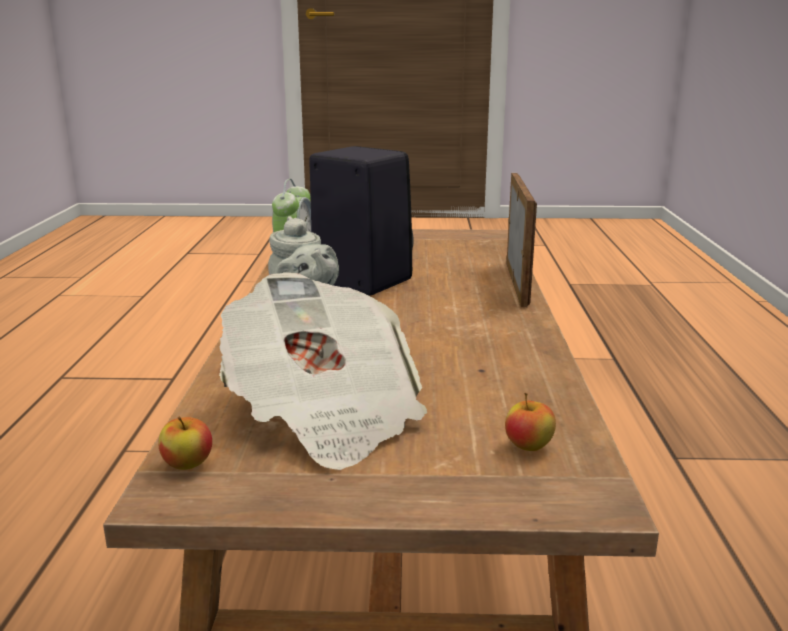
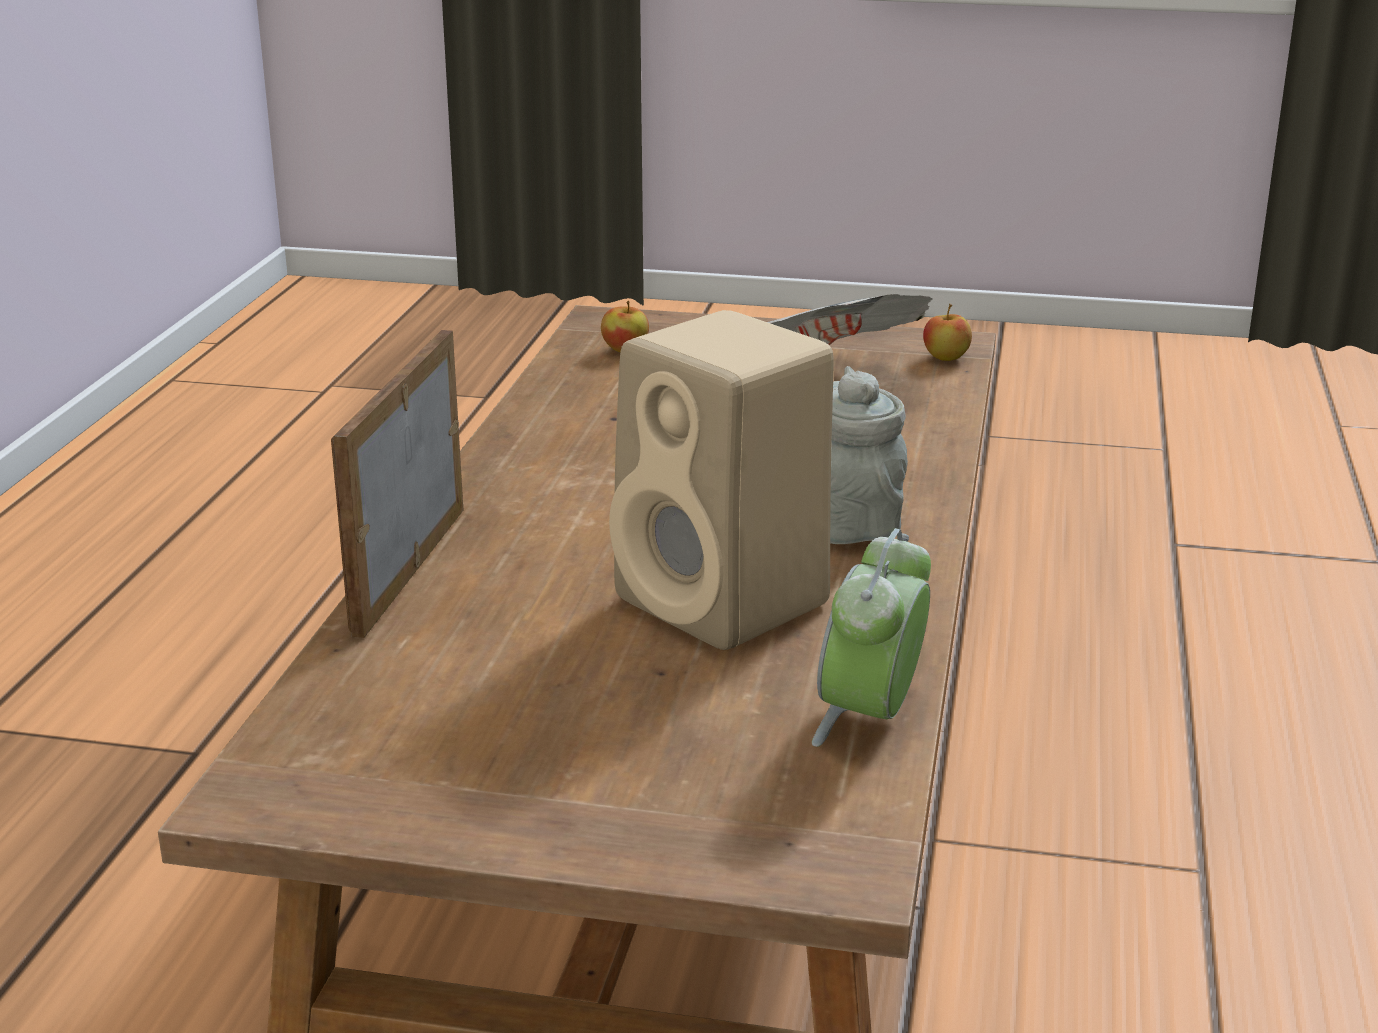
camera: 170 degrees left, 5 degrees up
black speaker [309,146,414,296] -> beige speaker [609,310,834,650]

